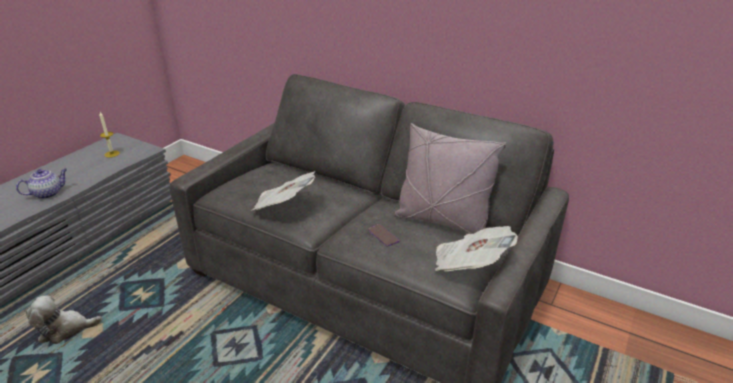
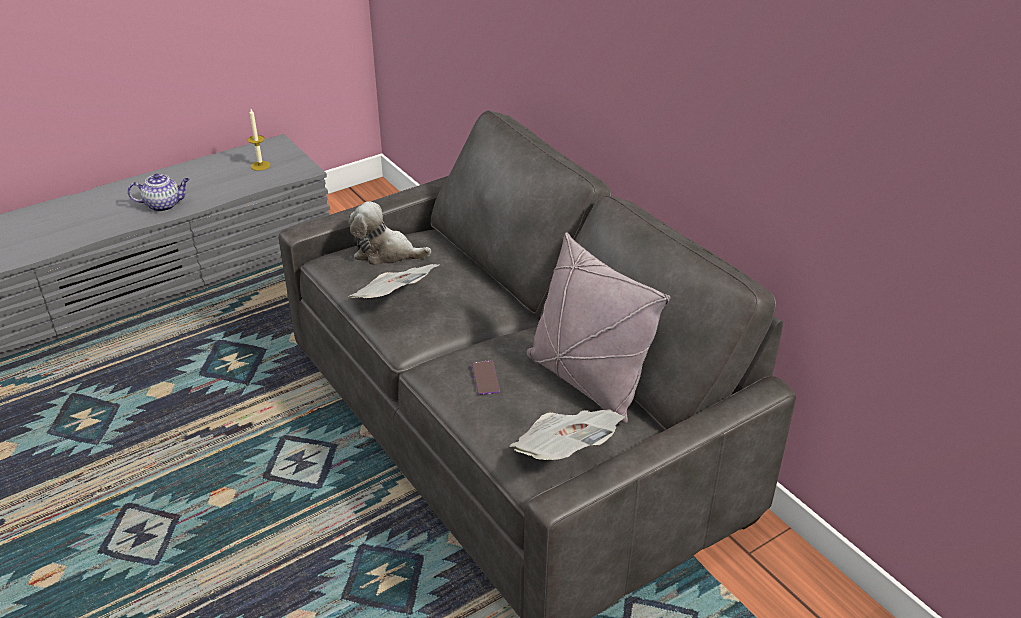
camera: 25 degrees right, 5 degrees up
plush toy [26,296,102,344] -> plush toy moved to [348,201,431,265]

